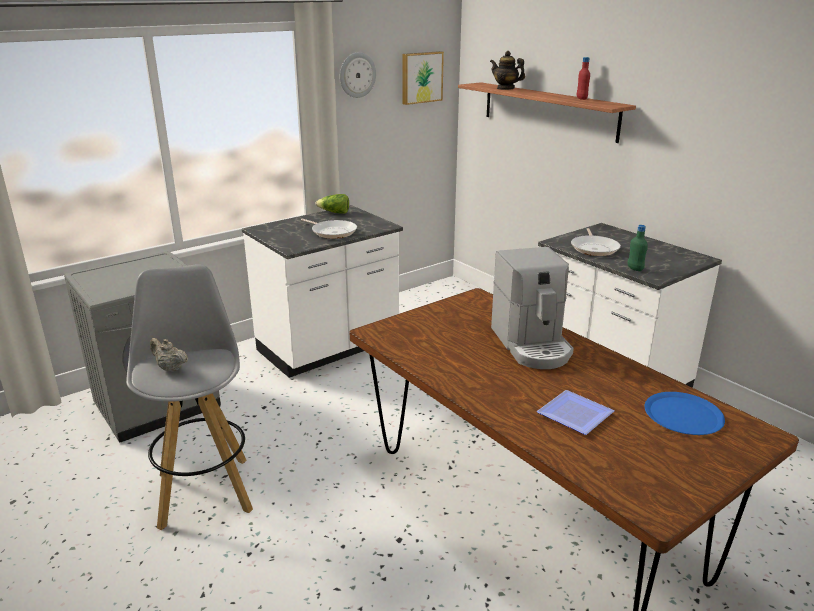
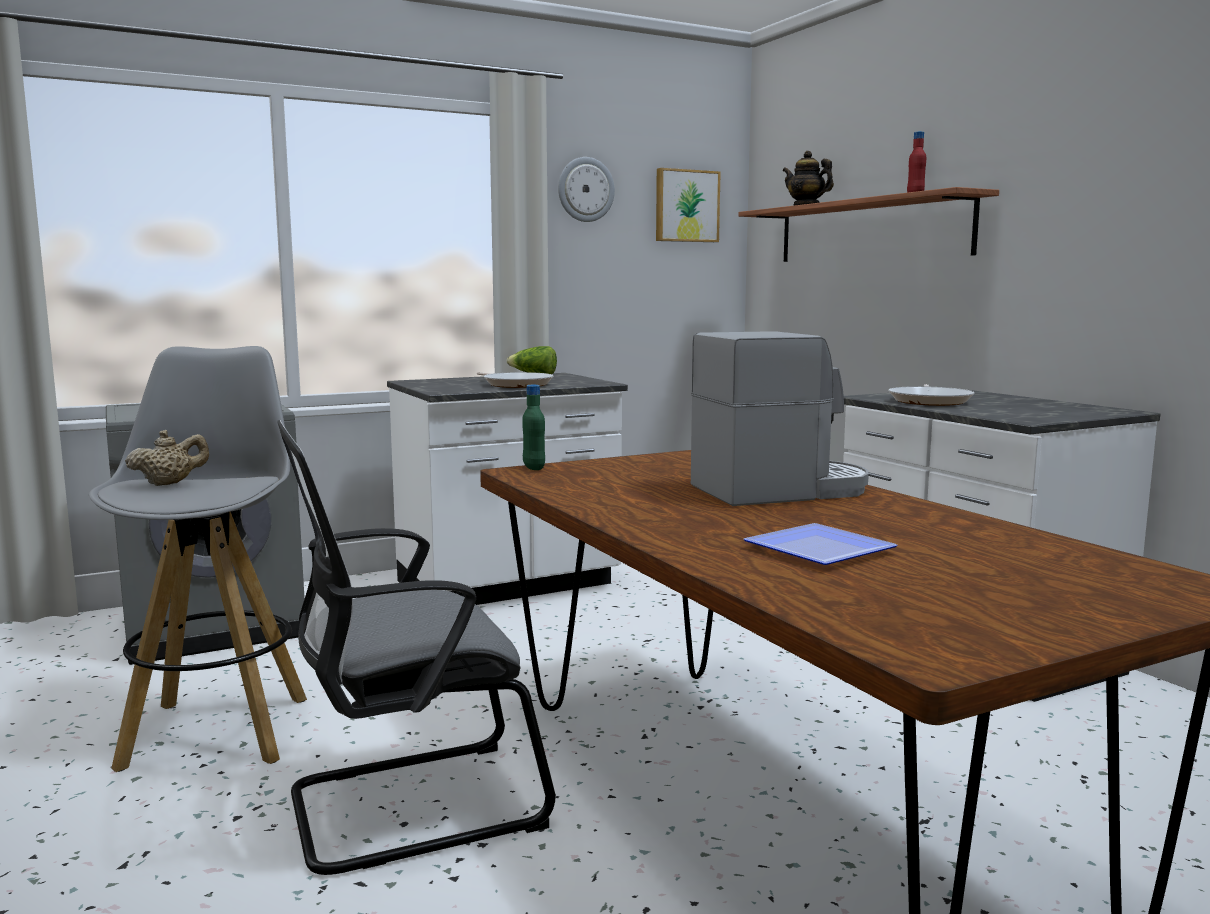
camera: 10 degrees right, 15 degrees down
beige teapot [150,338,188,372] -> beige teapot turned 105 degrees clockwise [125,430,209,486]
coffee machine [491,247,574,369] -> coffee machine turned 105 degrees counterclockwise [691,331,869,506]
green bottle [627,225,648,271] -> green bottle moved to [522,385,545,470]
blue plate [644,392,725,435] -> none
none -> chair [277,420,556,875]

